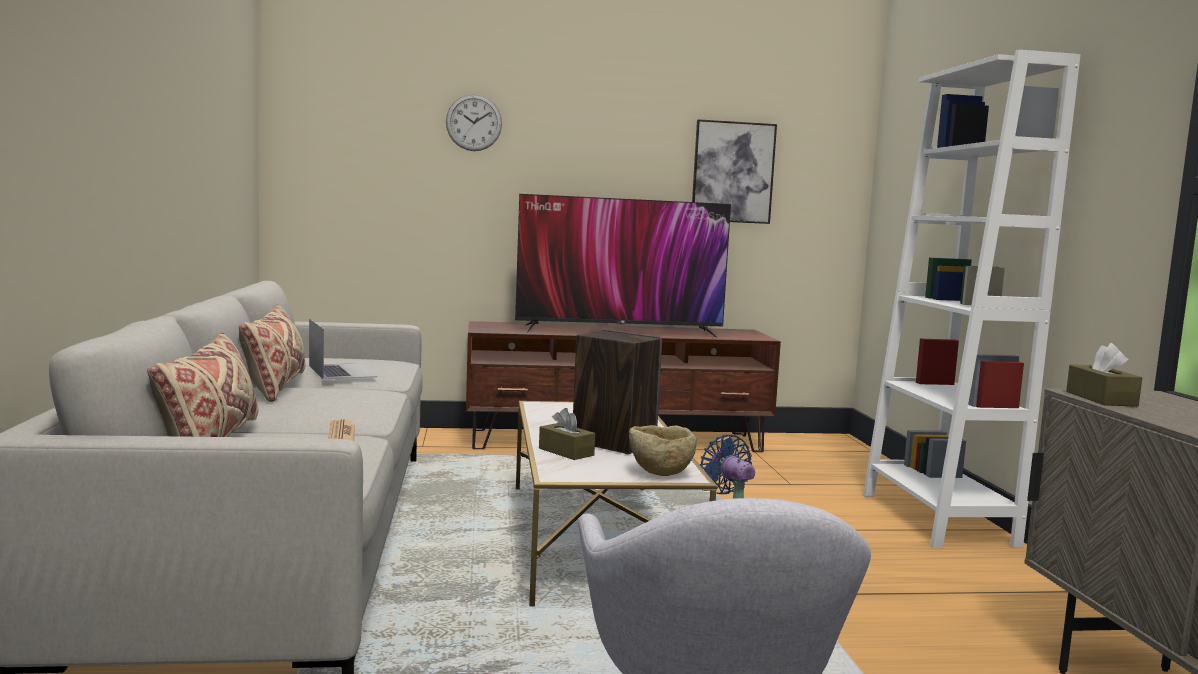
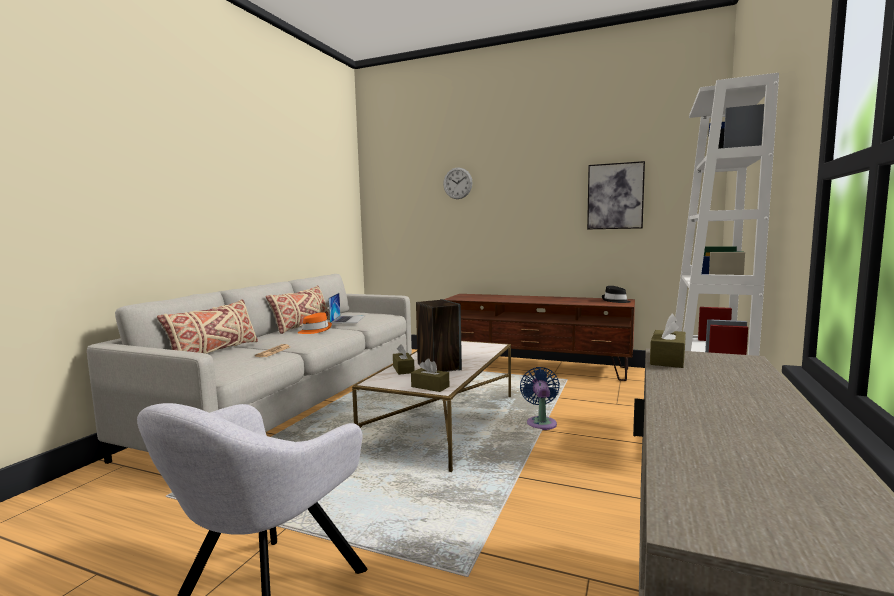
camera: 30 degrees right, 0 degrees up
television [515,194,731,338] -> none
beige bowl [629,425,697,476] -> brown tissue box [411,359,450,392]
none -> orange hat [298,312,332,334]
none -> black hat [602,286,630,303]

